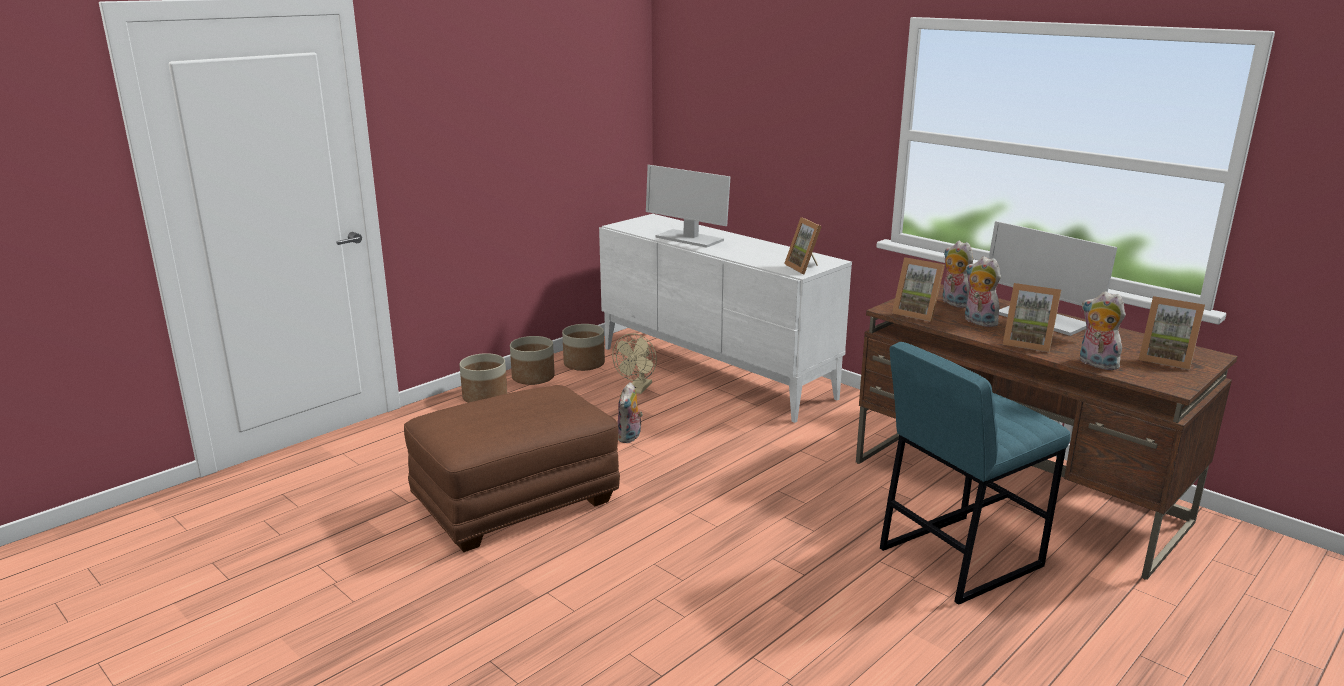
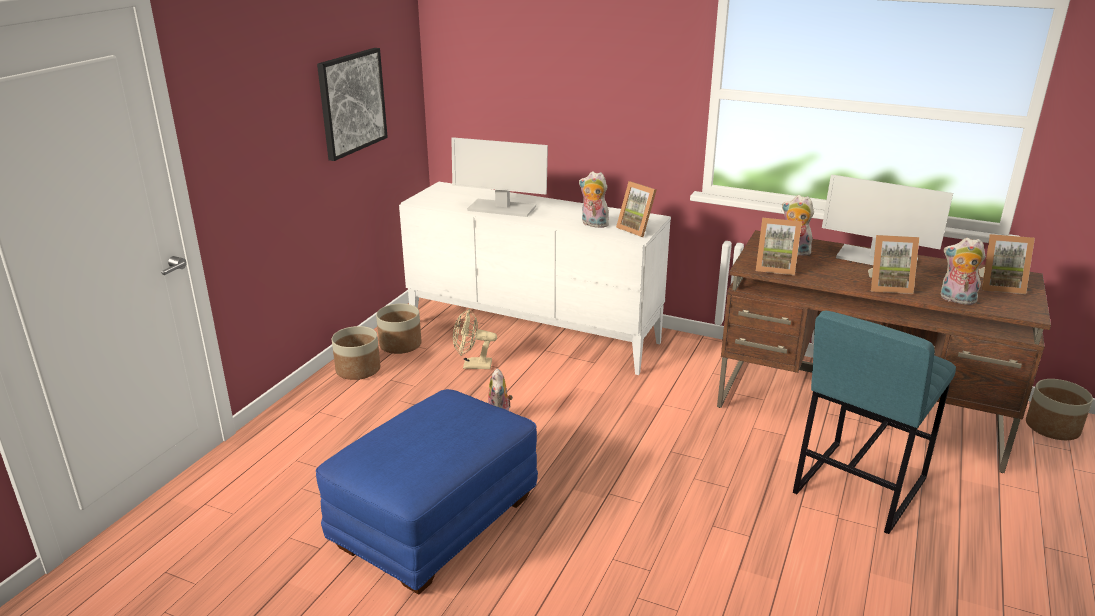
camera: 20 degrees left, 5 degrees up
brown ottoman [404,385,620,552] -> blue ottoman [316,389,538,595]
planter [460,353,507,403] -> planter moved to [1026,379,1093,440]
beige fan [612,333,657,394] -> beige fan turned 90 degrees clockwise [453,309,497,369]
plush toy [965,256,1003,327] -> plush toy moved to [579,171,609,228]
none -> picture [317,48,388,161]

